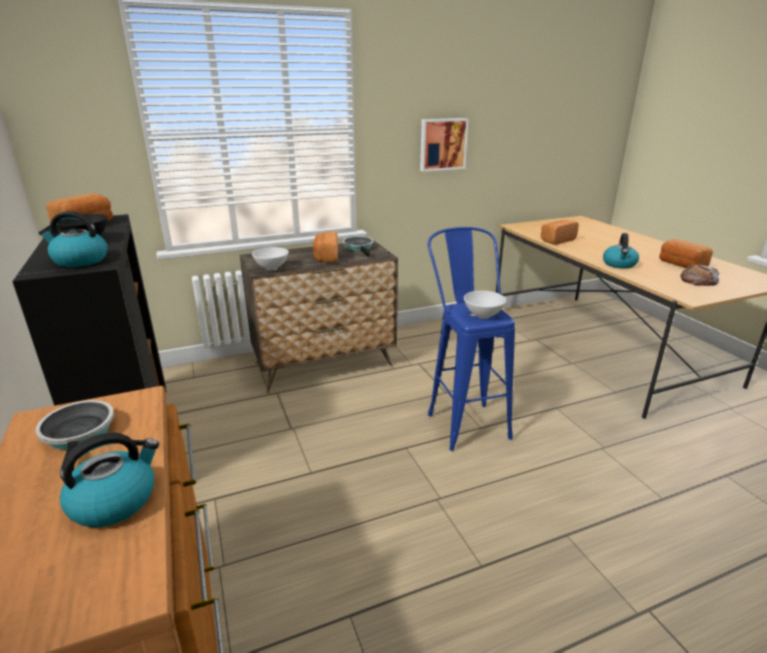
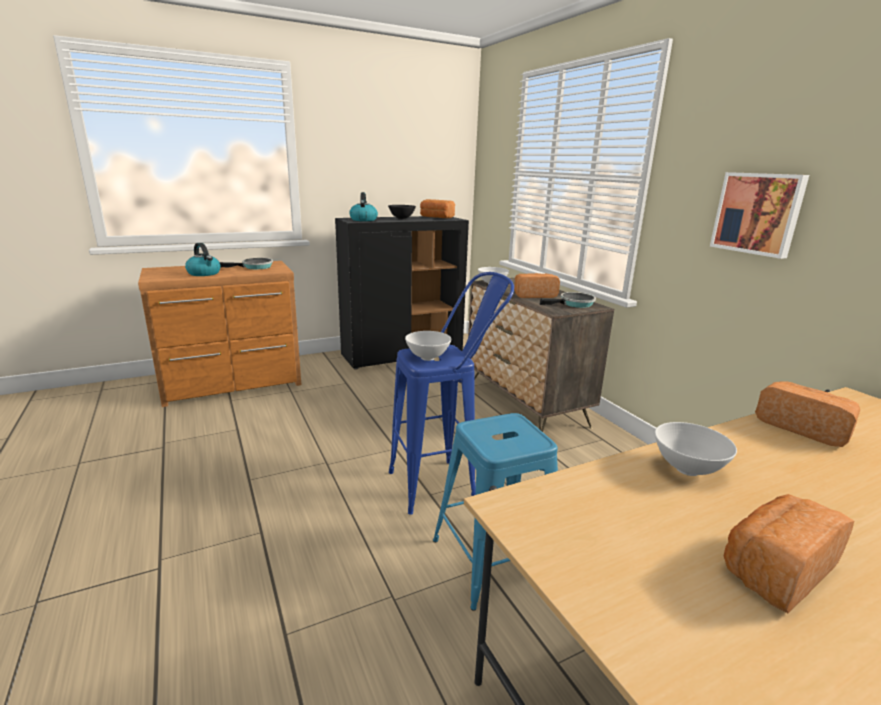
camera: 85 degrees right, 5 degrees down
kettle [603,233,639,269] -> white bowl [655,422,737,476]
bread [680,264,720,286] -> none
none -> blue stool [433,413,558,611]

